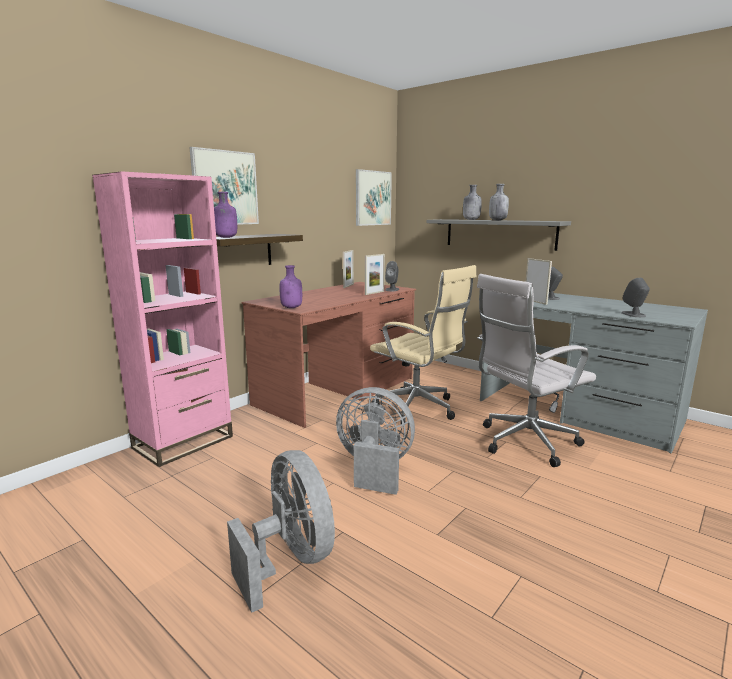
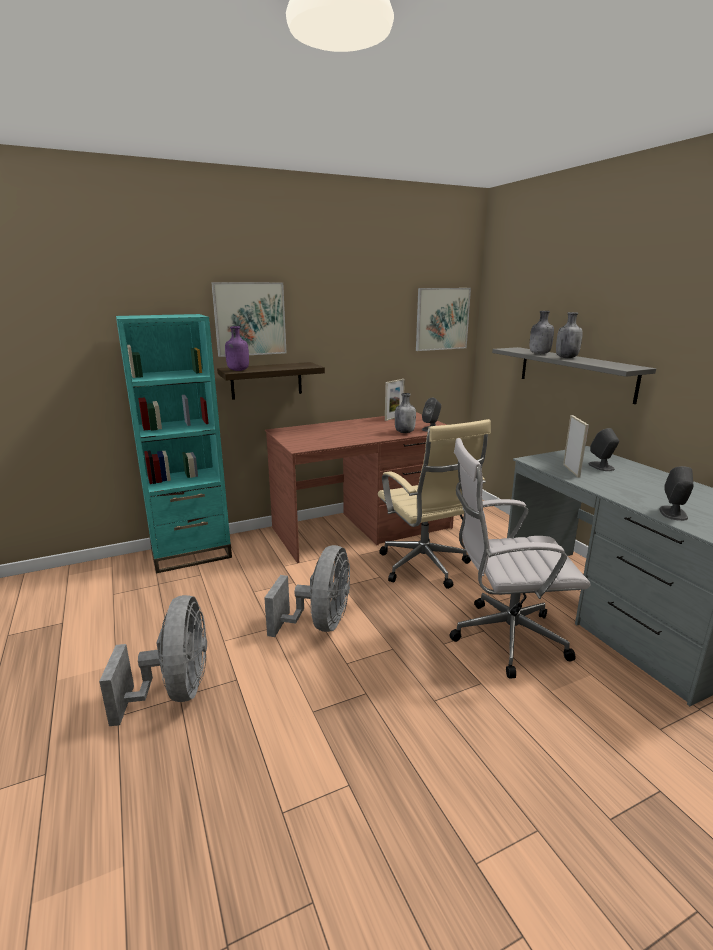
camera: 25 degrees right, 5 degrees up
pink bookcase [92,171,233,467] -> turquoise bookcase [116,314,232,573]
purple bottle [279,265,302,308] -> none
grey fan [336,387,415,495] -> grey fan turned 60 degrees clockwise [264,545,350,637]
picture frame [365,254,385,295] -> grey bottle [395,393,416,433]

